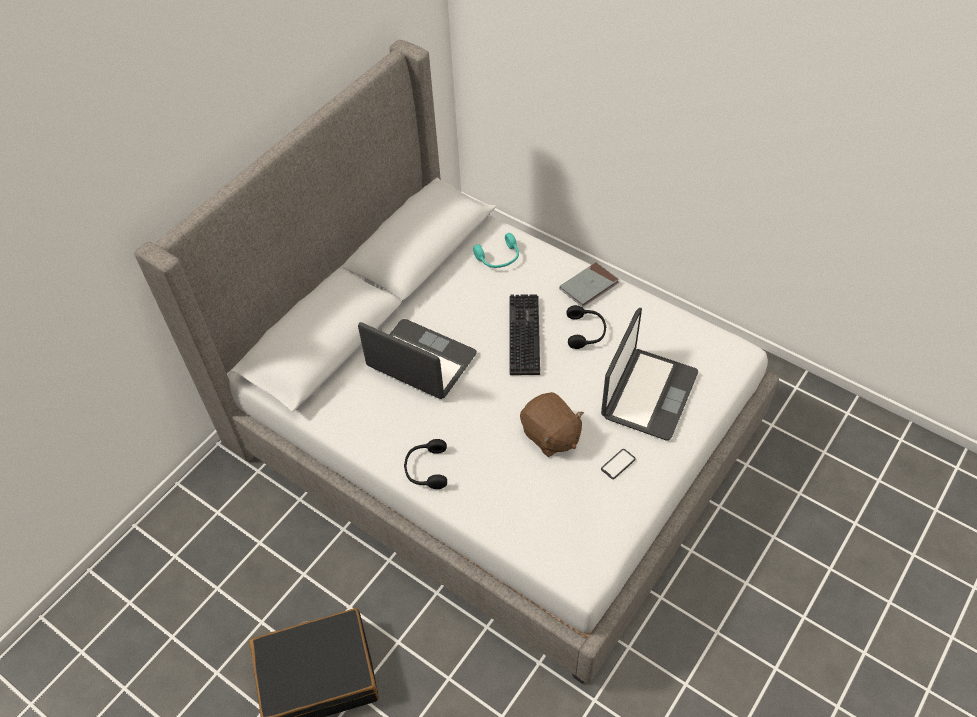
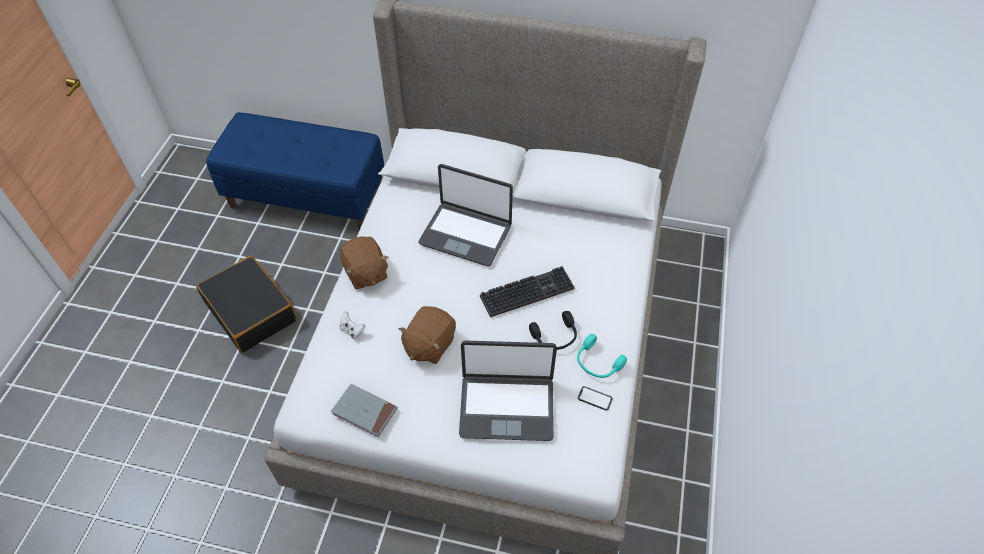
camera: 65 degrees right, 0 degrees up
laptop [358,319,477,399] -> laptop turned 105 degrees clockwise [419,164,513,266]
black headphones [404,439,447,489] -> brown plush toy [340,236,389,289]
turquoise headphones [473,233,519,268] -> turquoise headphones moved to [577,334,627,378]
grey book [559,262,619,307] -> grey book moved to [331,384,398,438]
phone [601,449,636,479] -> phone moved to [578,386,613,410]
none -> blue bench [206,112,384,230]
none -> white game controller [339,311,365,339]

